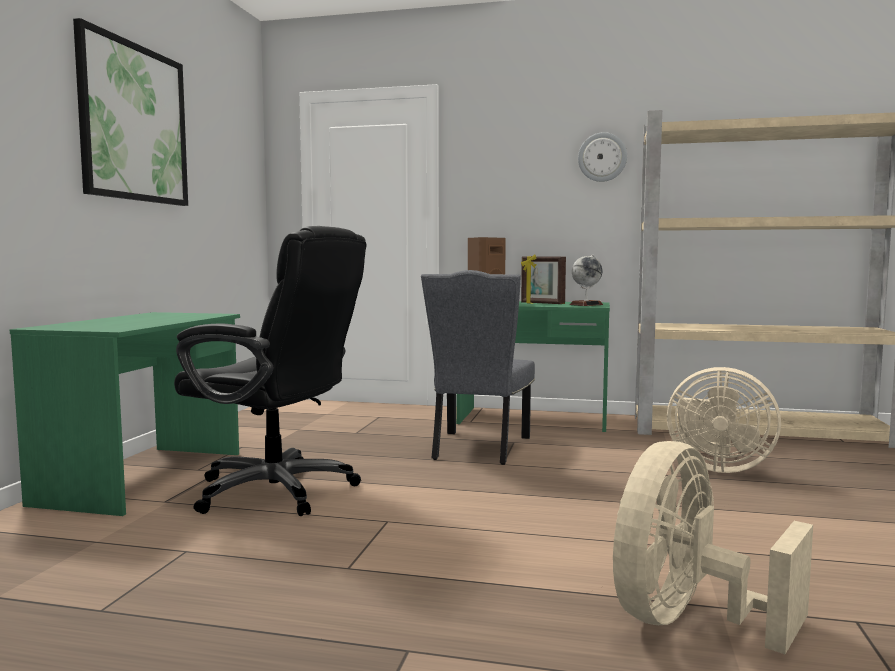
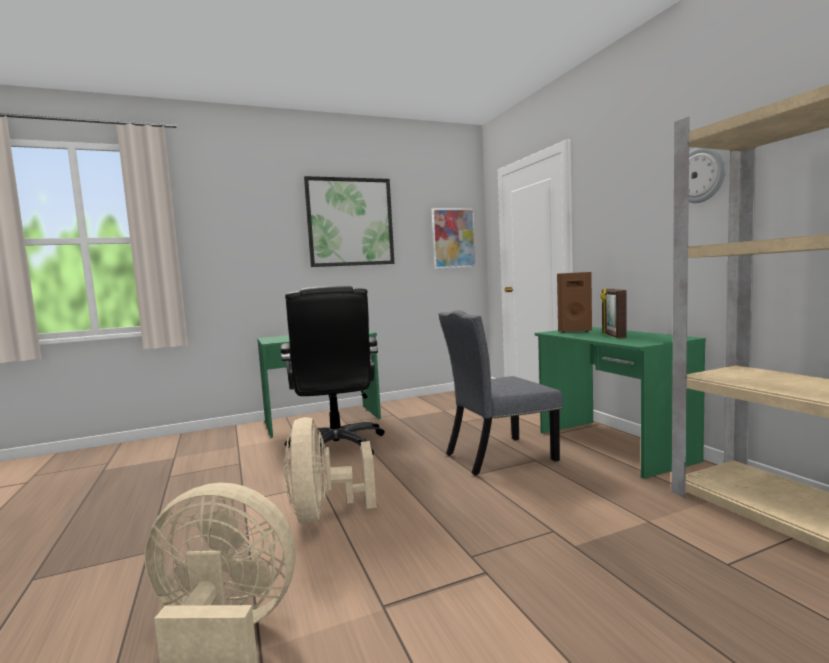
camera: 55 degrees right, 0 degrees up
globe [570,254,603,306] -> none
beige fan [667,367,781,473] -> beige fan moved to [284,417,376,524]
none -> picture [432,208,476,269]

